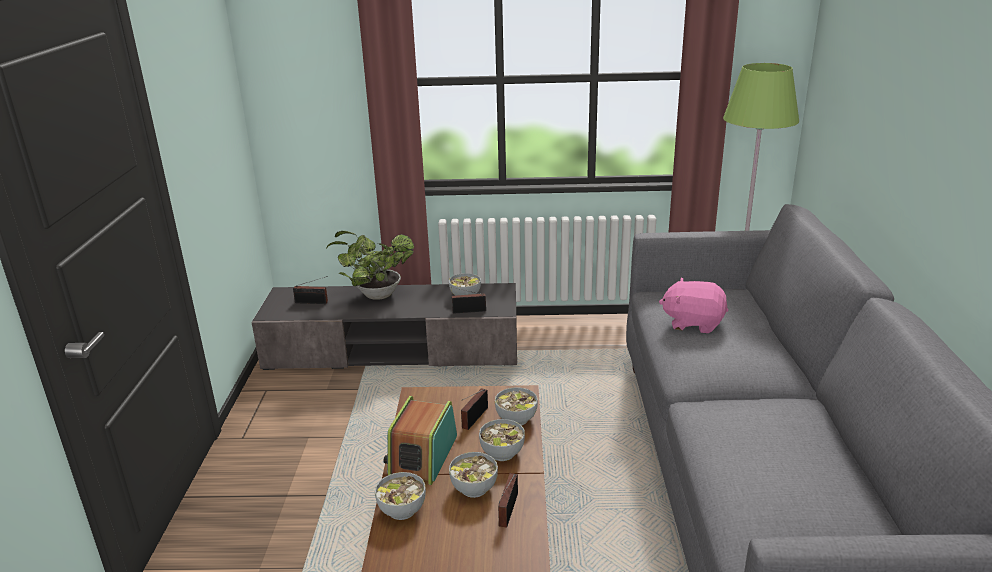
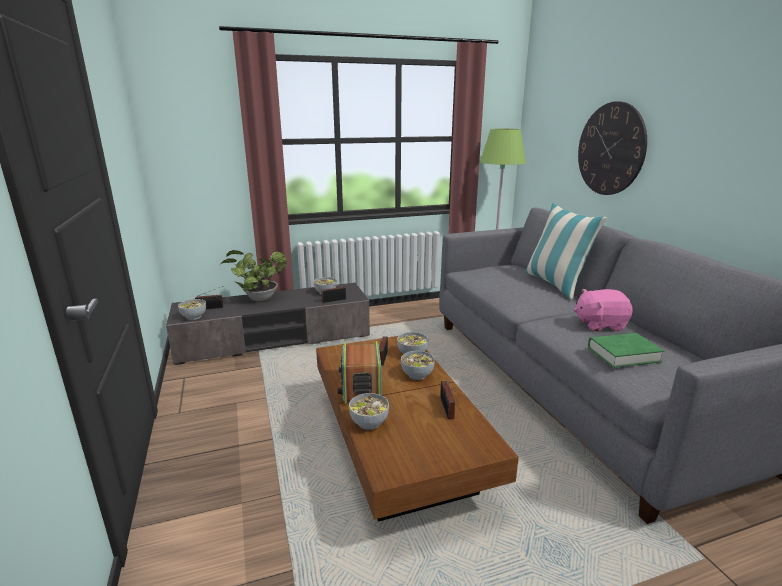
camera: 20 degrees left, 5 degrees down
bowl [449,452,498,498] -> bowl moved to [178,299,206,320]
pink plush toy [659,277,728,333] -> pink plush toy moved to [574,289,633,331]
none -> pillow [525,203,607,299]
none -> wall clock [578,101,647,195]
none -> green book [588,333,664,368]

